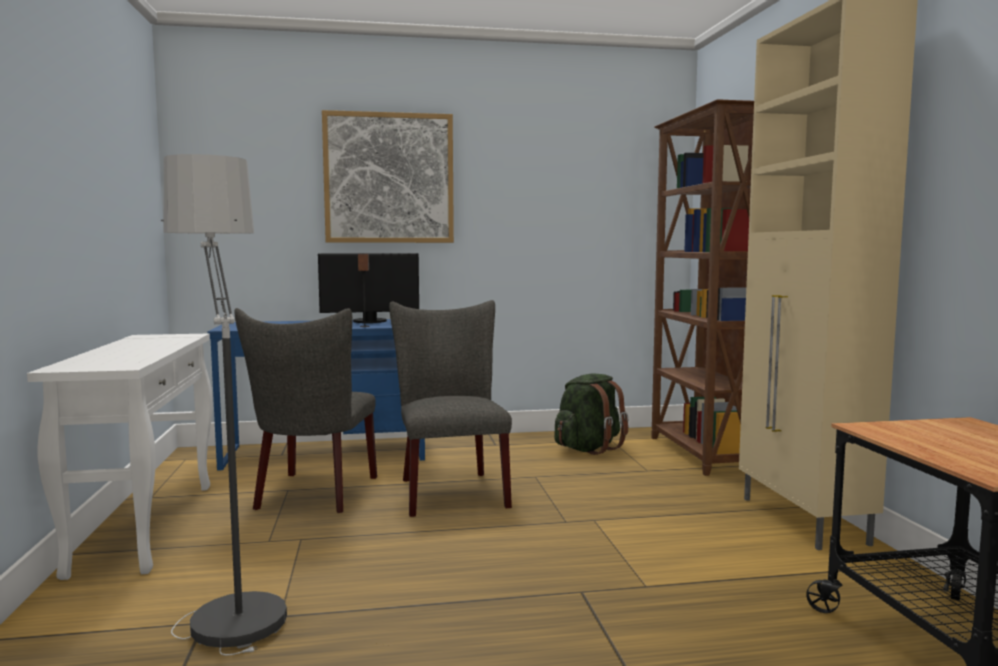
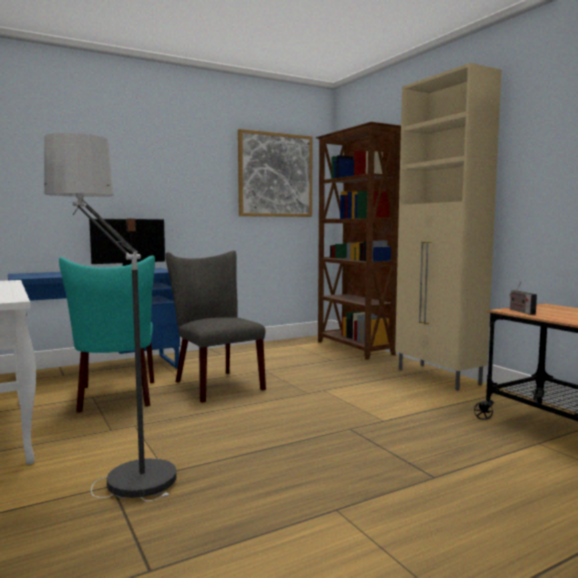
camera: 20 degrees left, 0 degrees up
grey chair [235,308,377,513] -> turquoise chair [59,256,155,413]
picture [322,110,454,243] -> picture moved to [238,129,313,217]
green backpack [554,374,628,455] -> none
none -> radio [510,281,537,315]

